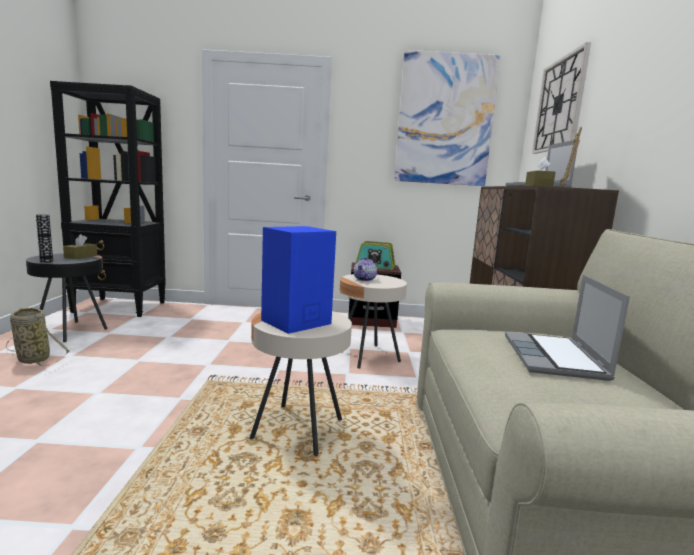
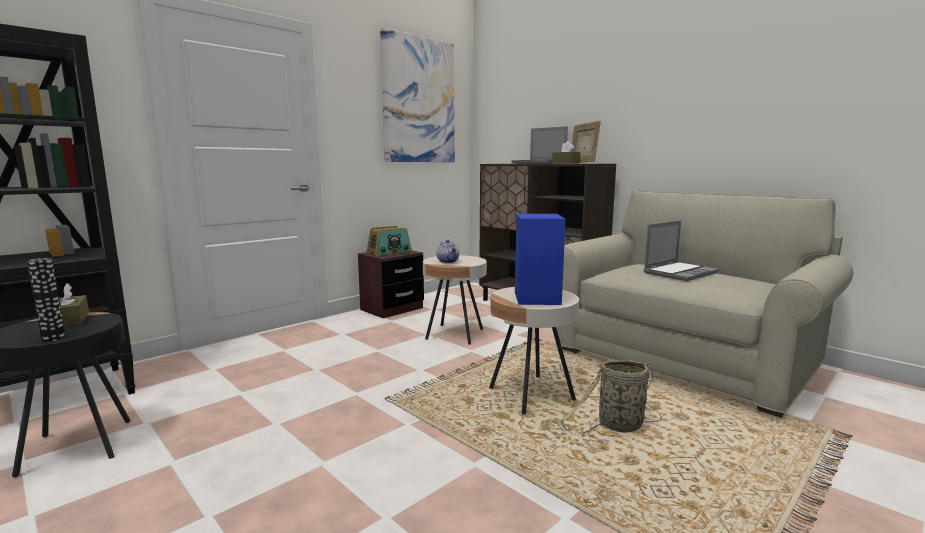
camera: 45 degrees left, 0 degrees up
basket [6,307,70,366] -> basket moved to [560,360,662,434]
laptop [505,275,630,381] -> laptop turned 90 degrees counterclockwise [644,221,719,281]
wall clock [532,42,591,154] -> none

